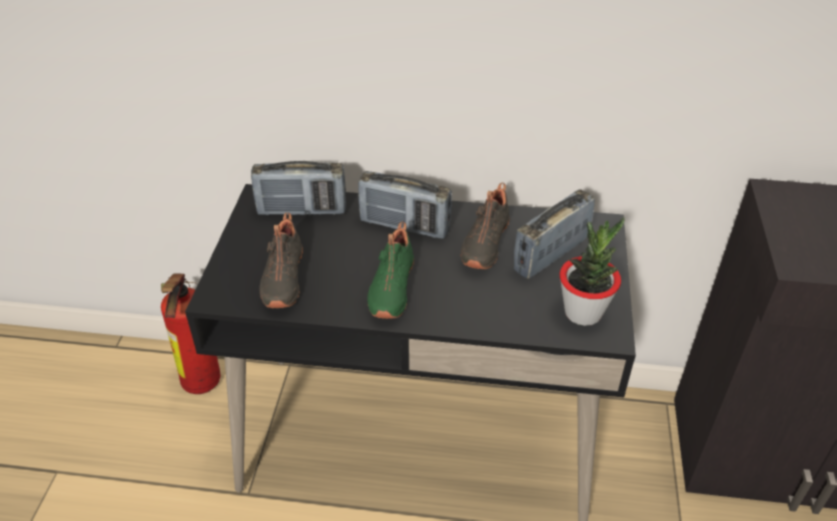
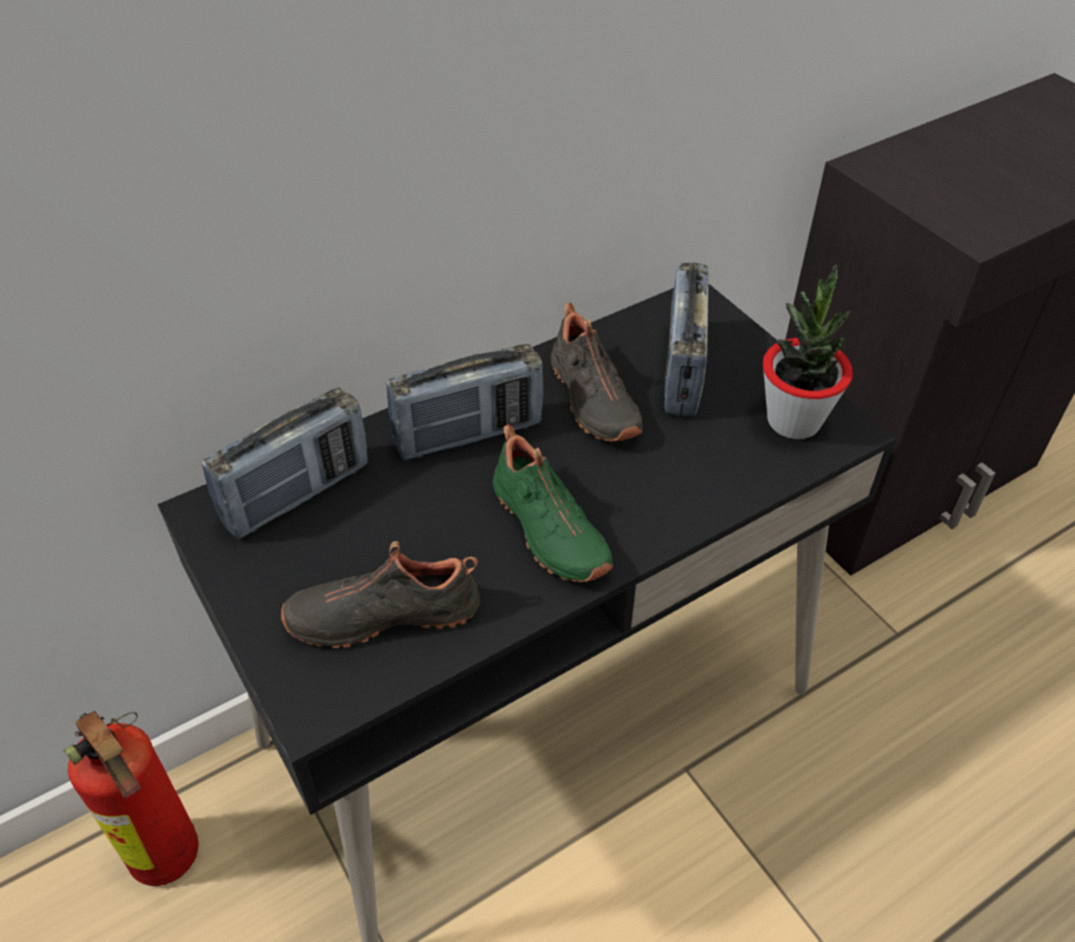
camera: 40 degrees left, 5 degrees up
black shoe [260,212,303,308] -> black shoe turned 120 degrees clockwise [281,541,480,648]

